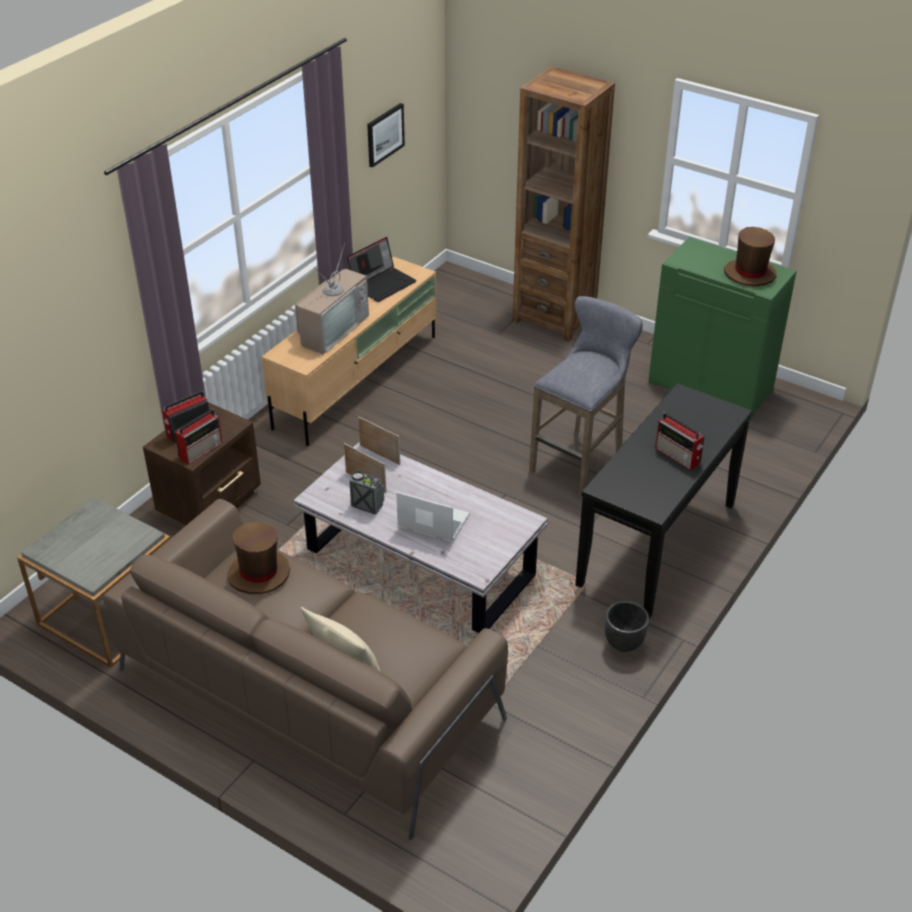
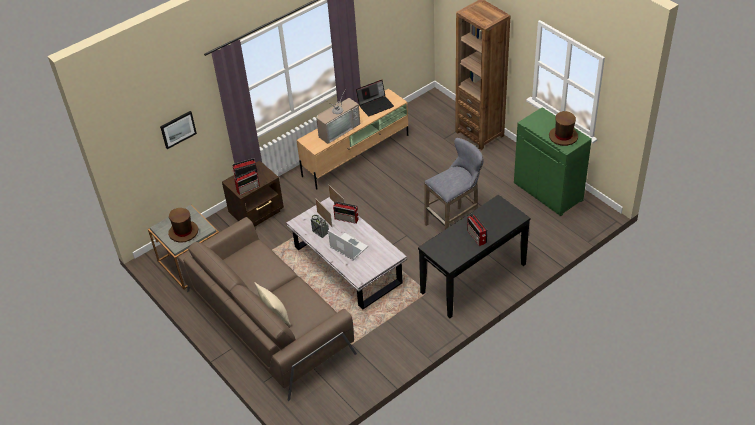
camera: 20 degrees right, 5 degrees up
brown hat [227,522,290,594] -> brown hat moved to [168,208,198,243]
picture [367,103,405,168] -> picture moved to [160,111,197,149]
black planter [605,601,649,652] -> none
none -> radio [333,202,358,224]

